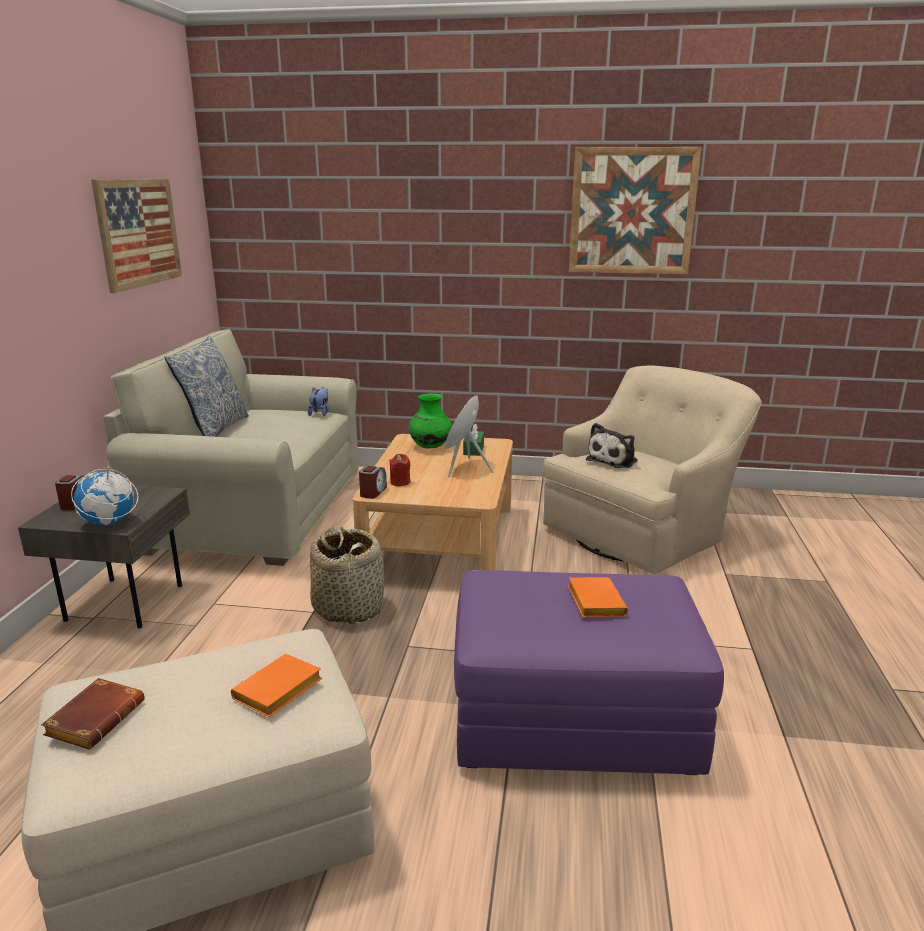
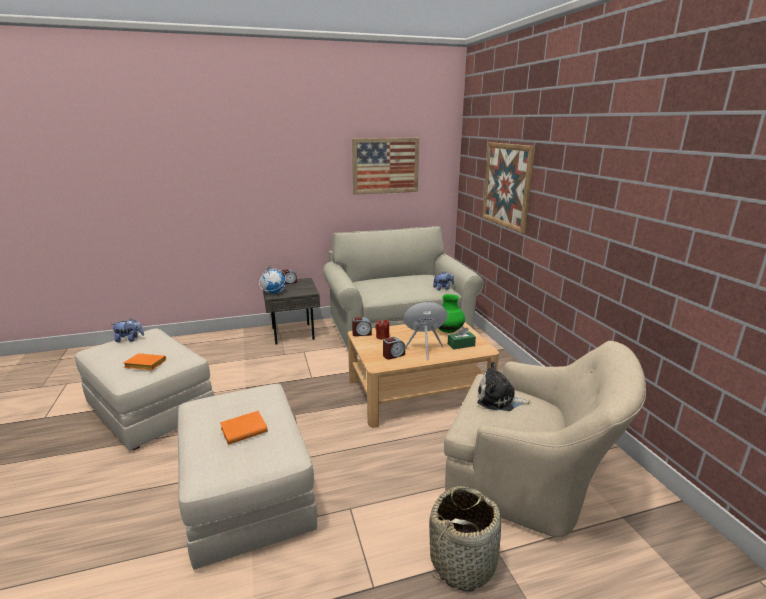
camera: 65 degrees right, 0 degrees up
brown book [41,678,145,750] -> plush toy [111,318,144,342]
pillow [164,336,249,437] -> none
basket [310,526,384,624] -> basket moved to [429,486,501,592]
purple ottoman [454,570,724,775] -> beige ottoman [178,384,317,570]
picture [569,147,702,274] -> picture moved to [482,142,535,233]
none -> alarm clock [383,337,405,360]

